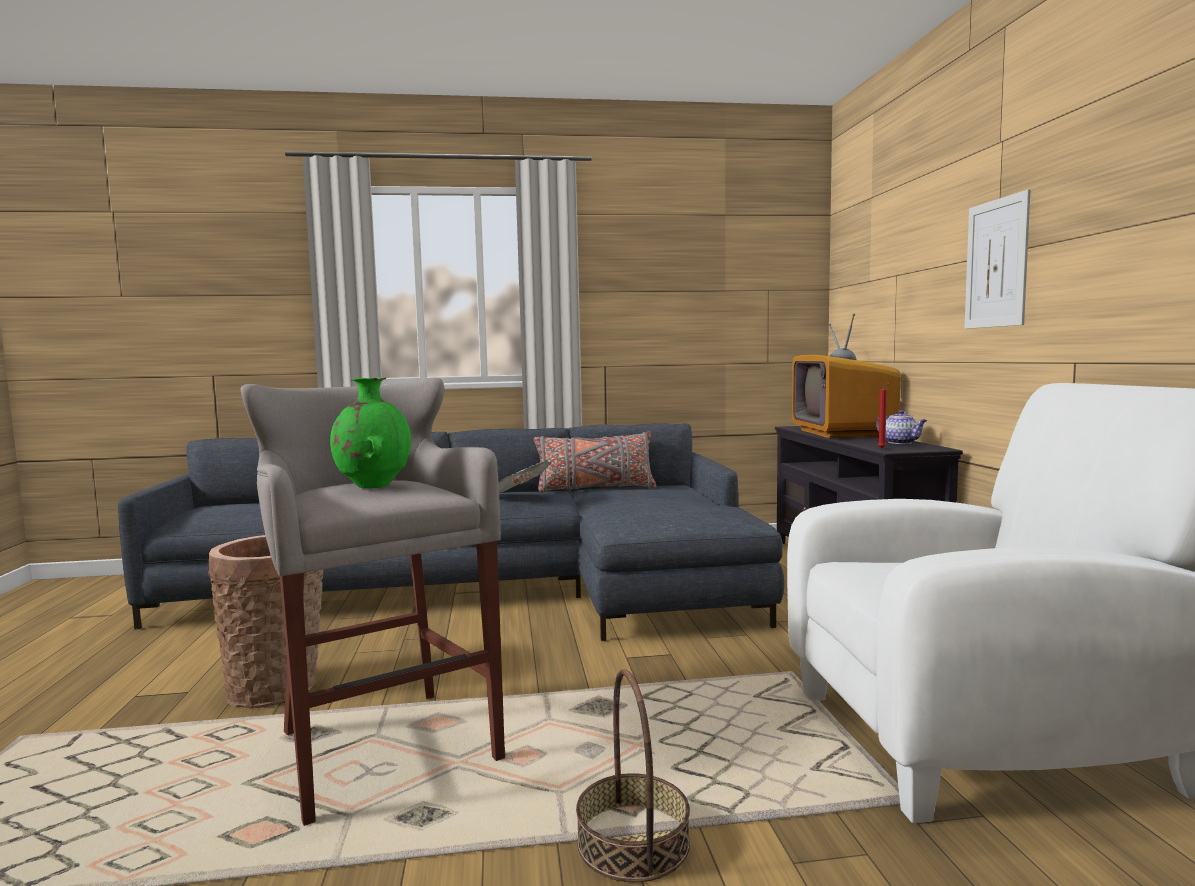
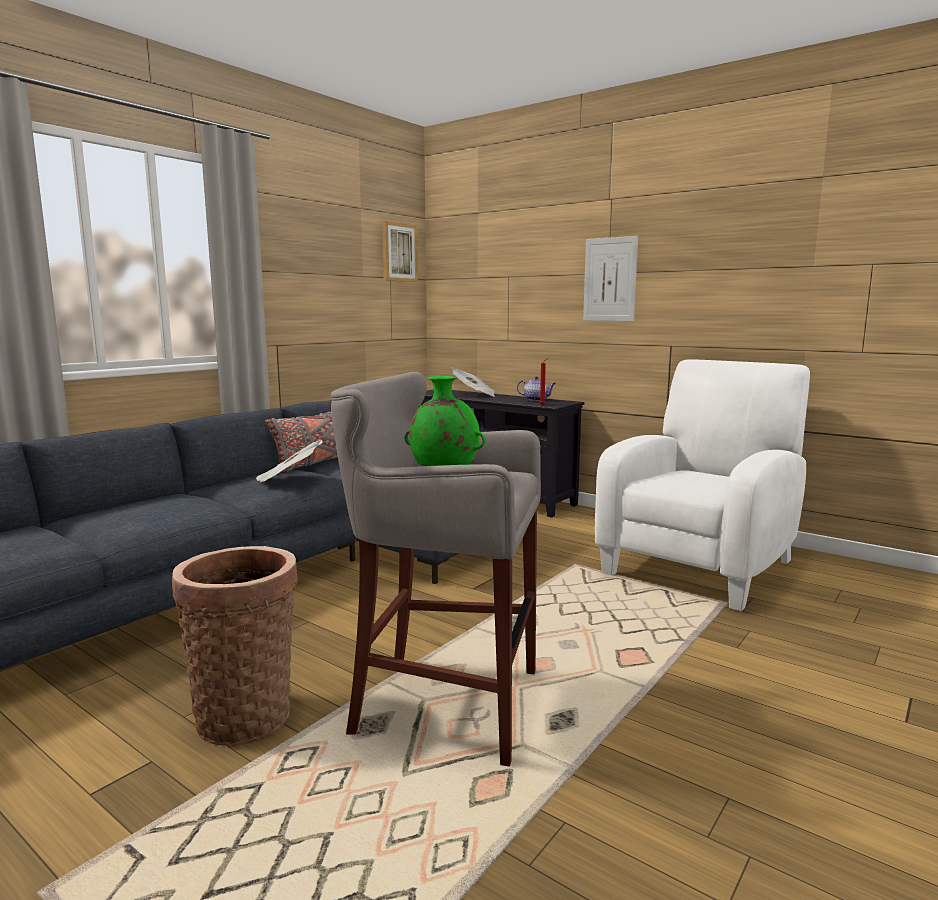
camera: 45 degrees left, 5 degrees up
basket [576,669,690,882] -> none
television [792,313,901,438] -> newspaper [452,368,495,397]
none -> picture [382,221,418,282]

